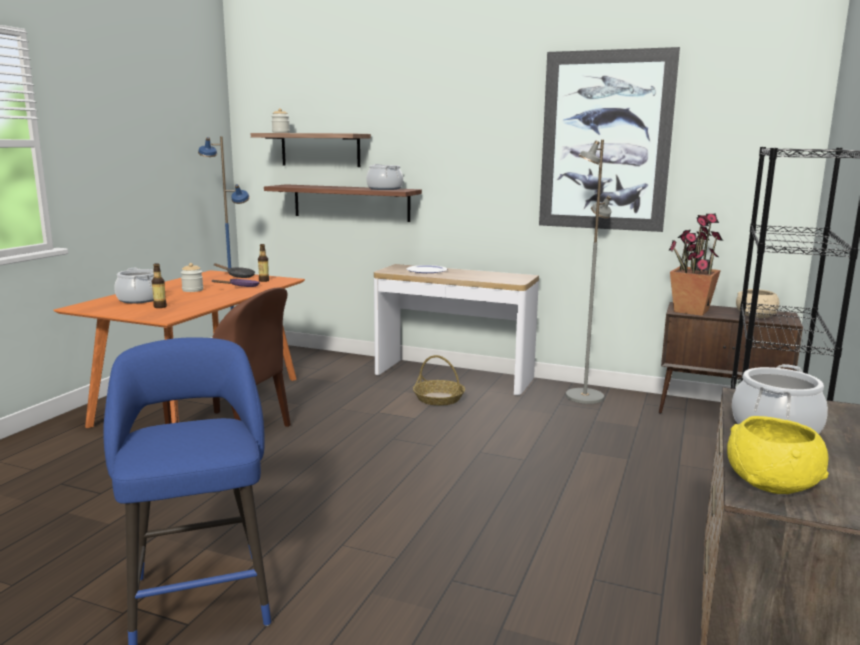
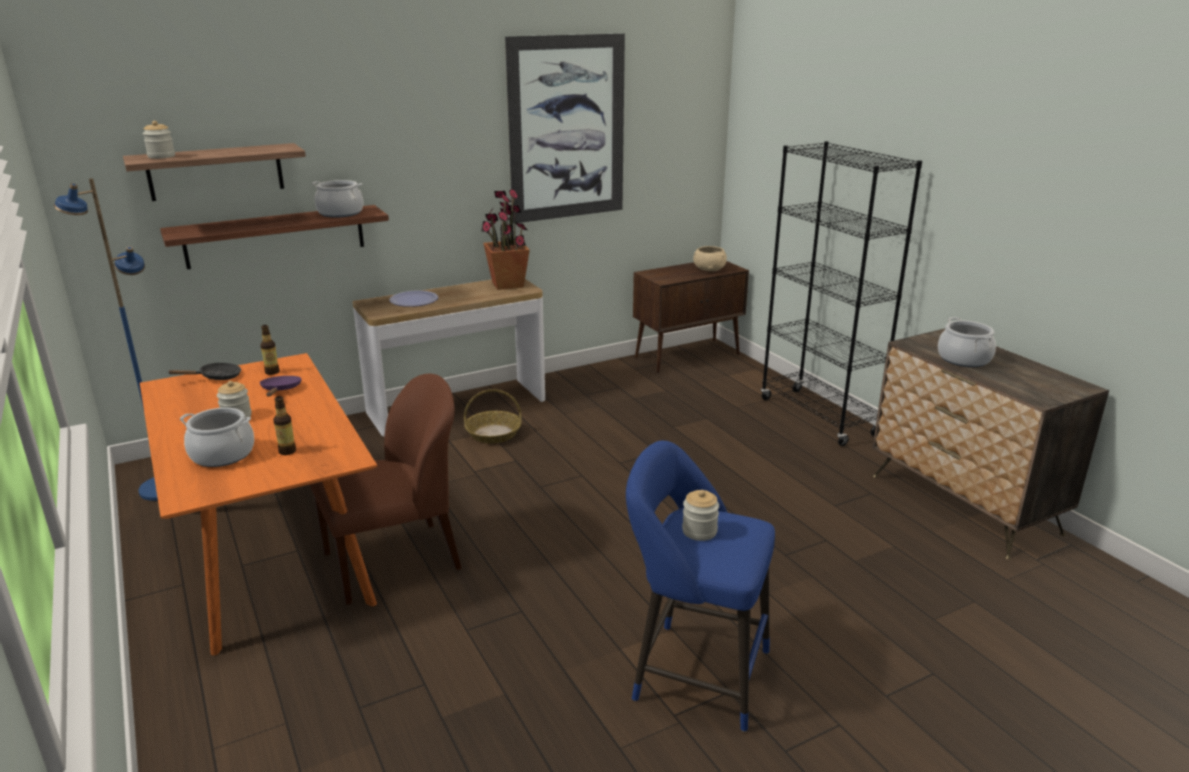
camera: 50 degrees left, 10 degrees up
grey floor lamp [566,140,612,404] -> none
potted plant [669,214,723,316] -> potted plant moved to [481,189,530,290]
yellow bowl [727,416,829,494] -> none
none -> jar [682,490,719,541]

